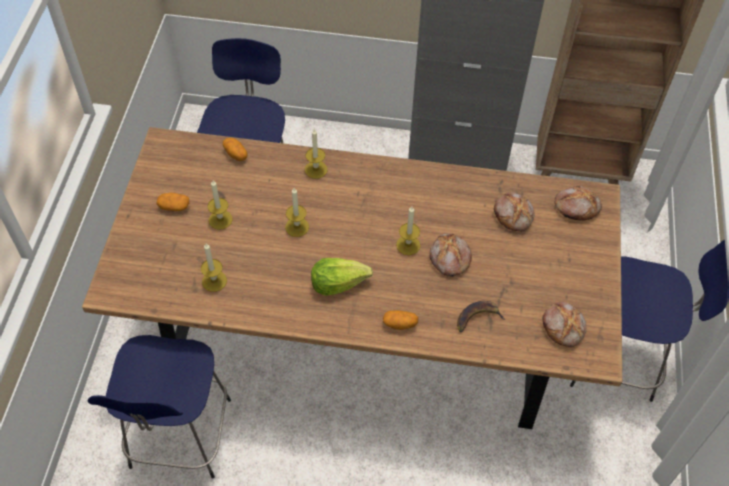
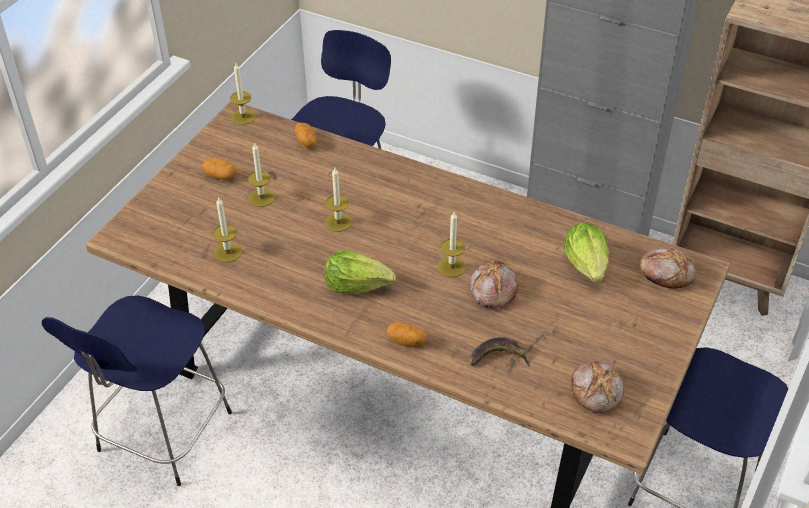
camera: 20 degrees right, 10 degrees down
candle [305,129,327,179] -> candle moved to [230,63,256,125]
bread [494,192,535,232] -> lettuce [564,223,609,282]

